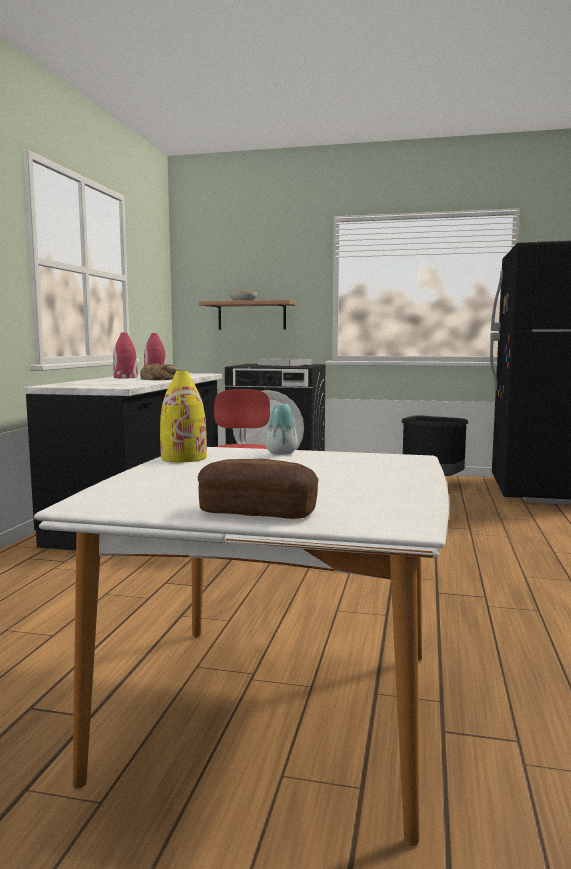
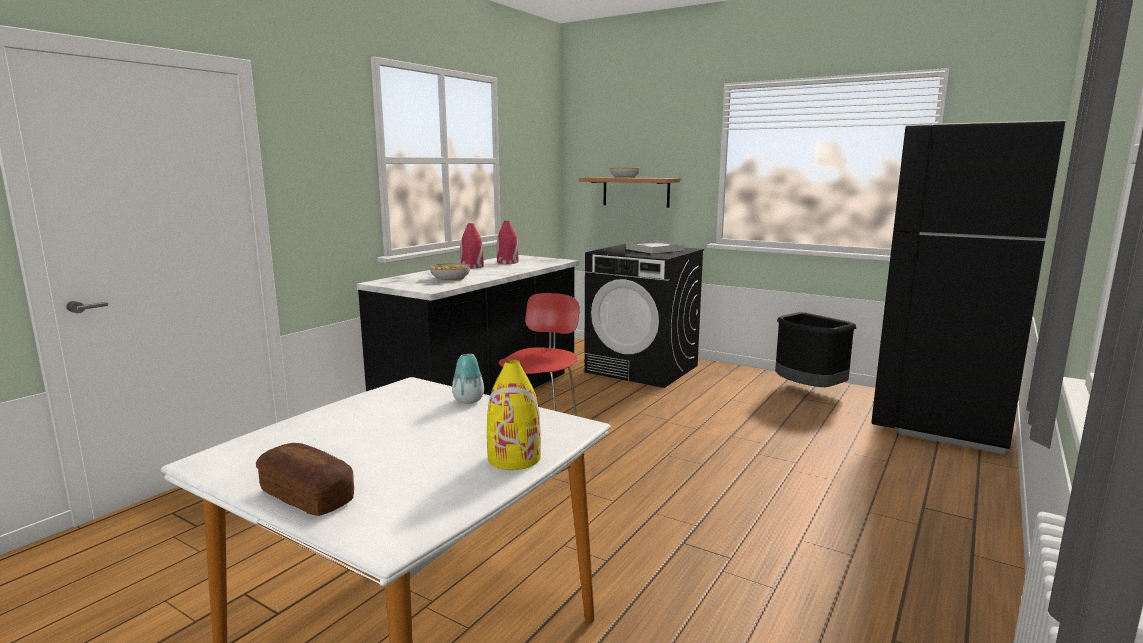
camera: 20 degrees right, 5 degrees up
bread [140,363,179,380] -> none
yellow vase [160,371,207,462] -> yellow vase moved to [487,360,541,470]
none -> bowl [430,263,470,281]

